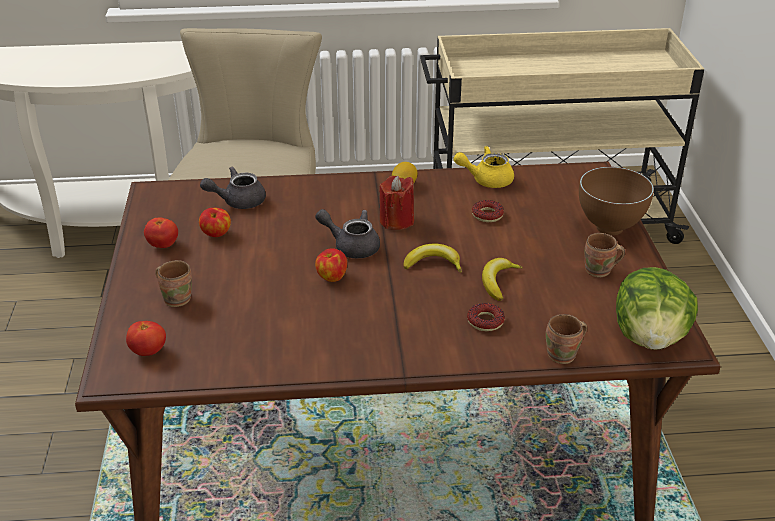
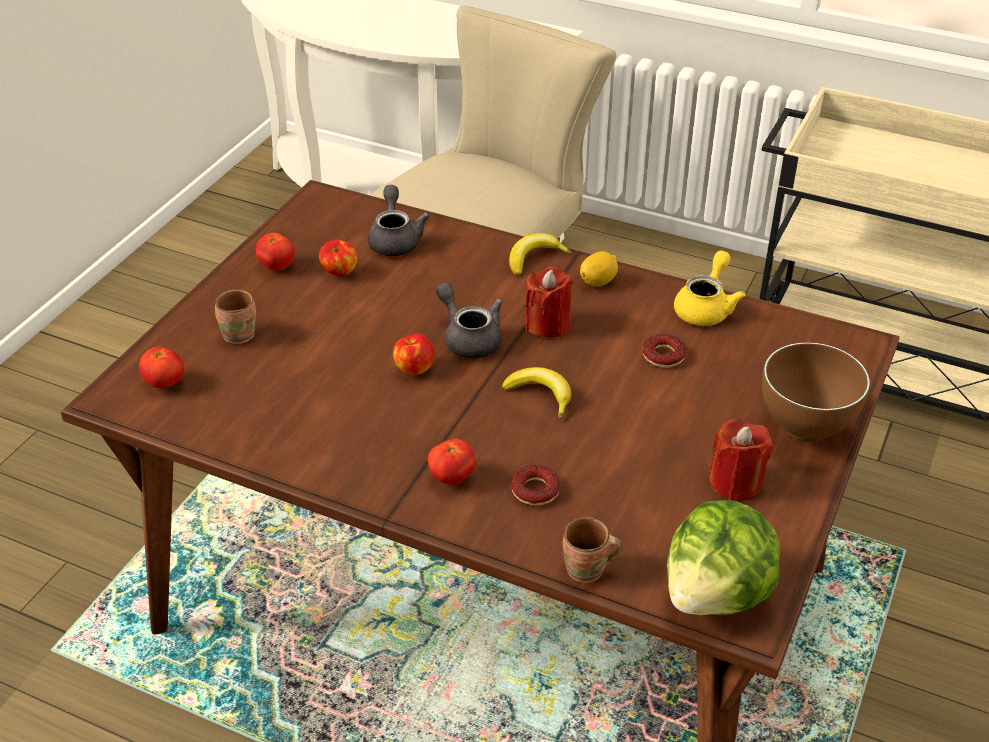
camera: 30 degrees right, 5 degrees up
grey teapot [200,166,266,209] -> grey teapot turned 75 degrees clockwise [368,185,430,256]
yellow teapot [453,146,514,188] -> yellow teapot turned 90 degrees clockwise [674,250,746,326]
banana [482,258,523,301] -> banana moved to [509,233,572,276]
brown mug [585,233,625,277] -> red candle [709,419,773,501]
none -> tomato [428,439,475,485]

